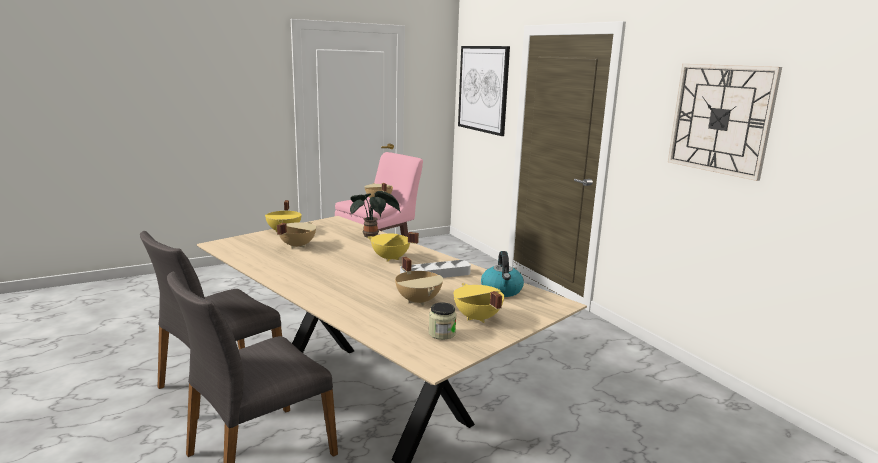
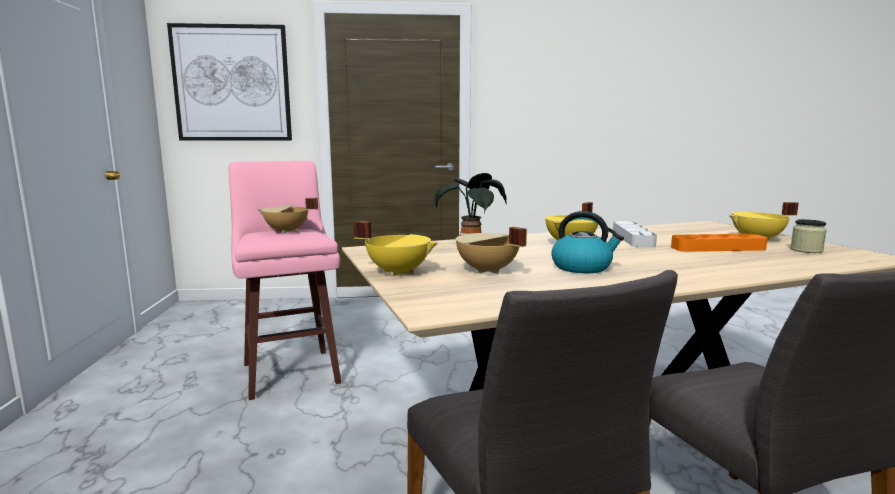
camera: 65 degrees left, 5 degrees down
beige cooking pot [395,257,443,305] -> orange tray [671,234,767,252]
kettle [481,251,524,297] -> kettle moved to [551,211,624,273]
wall clock [668,64,782,181] -> none

